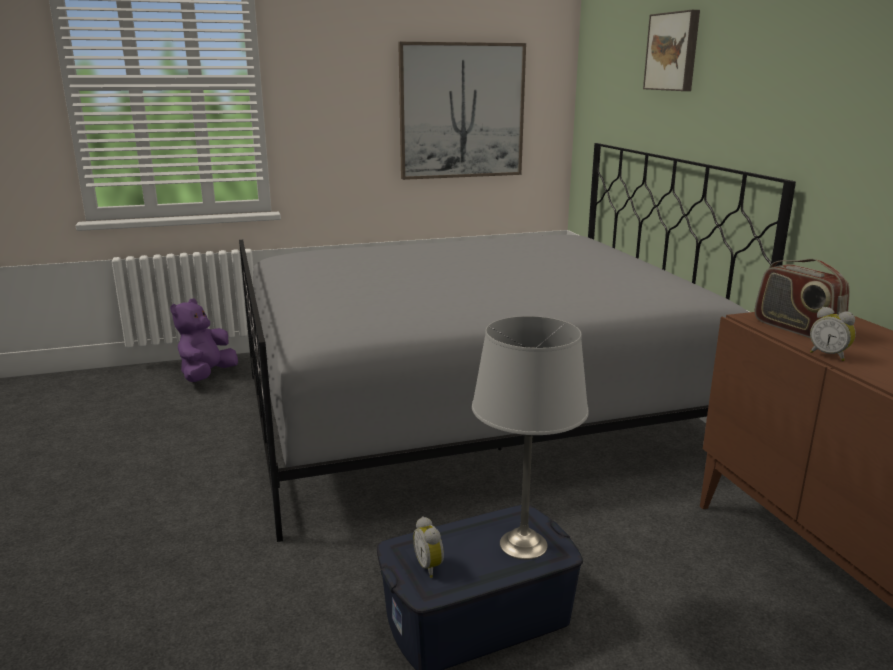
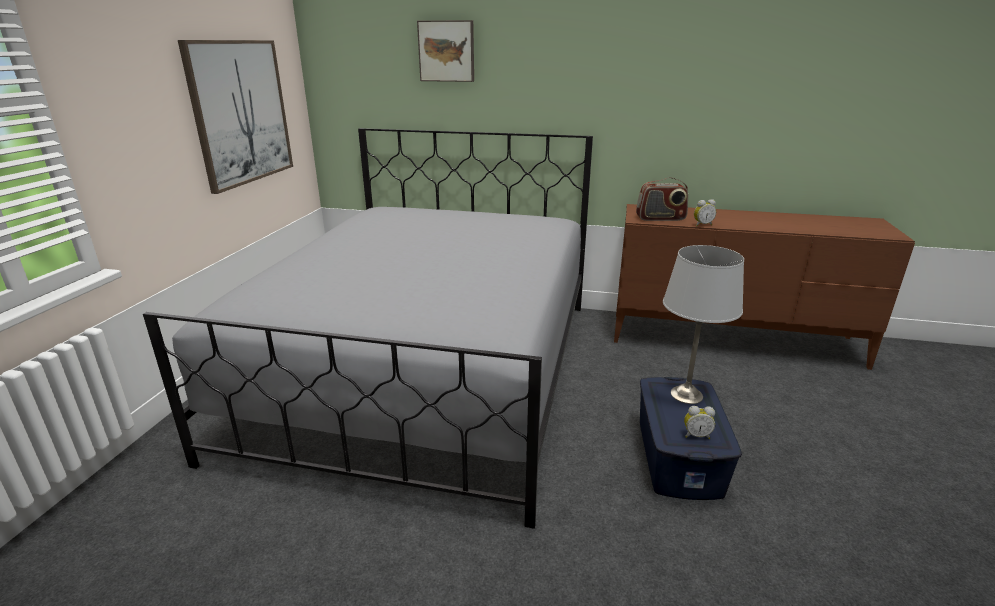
camera: 60 degrees left, 5 degrees up
purple plush toy [170,299,238,382] -> none

